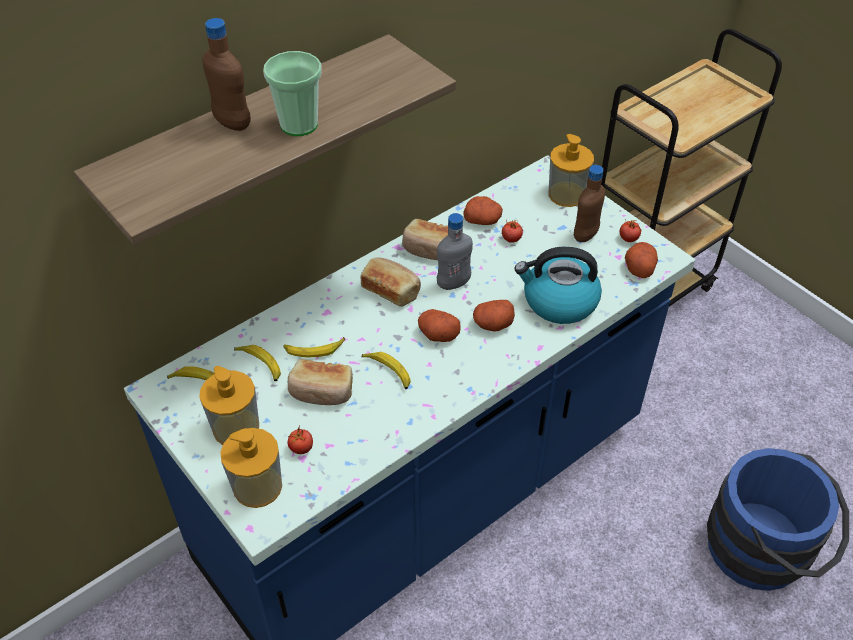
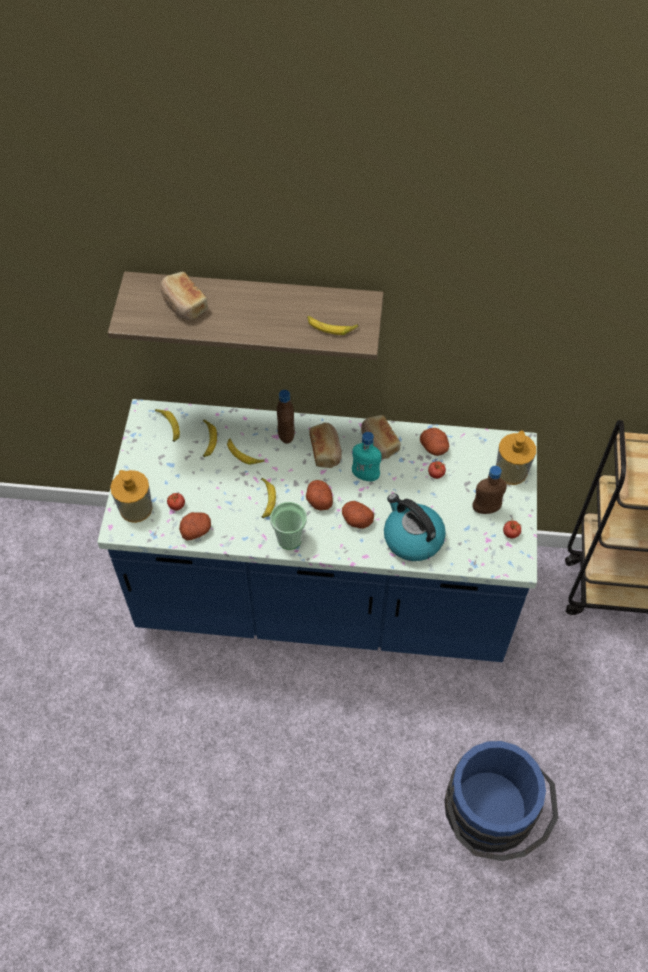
camera: 45 degrees right, 10 degrees up
soap dispenser [199,366,259,445] -> none
brown bottle [202,18,251,131] -> brown bottle moved to [277,390,295,444]
cup [263,51,322,136] -> cup moved to [270,502,307,550]
bread [287,359,353,405] -> bread moved to [160,272,208,320]
grey bottle [437,213,473,290] -> turquoise bottle [352,432,382,481]
potato [625,242,658,278] -> potato moved to [179,512,211,540]
none -> banana [307,315,359,335]

